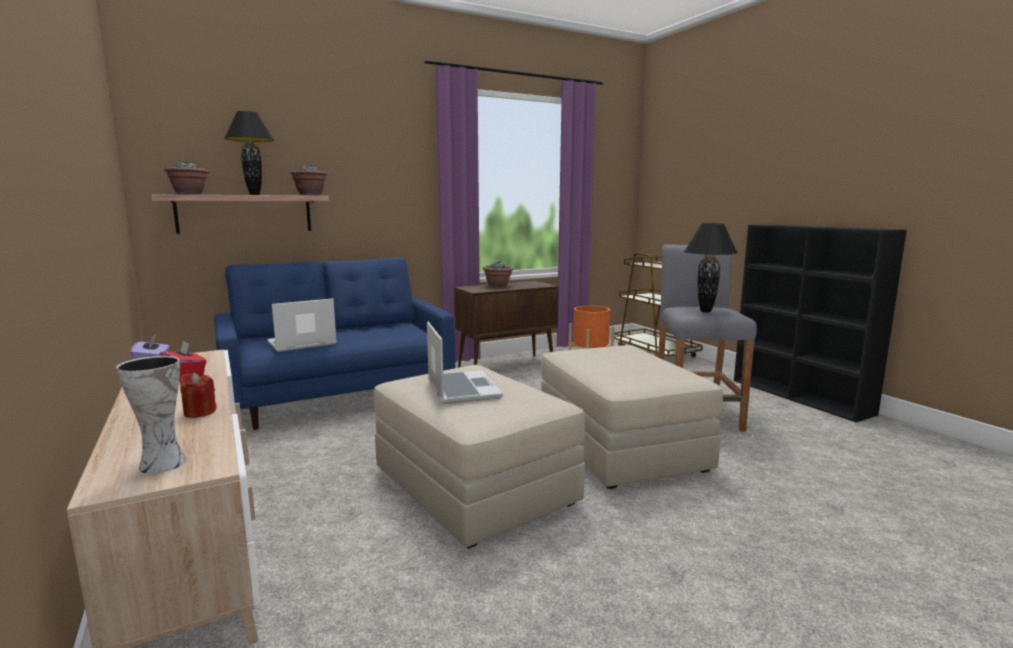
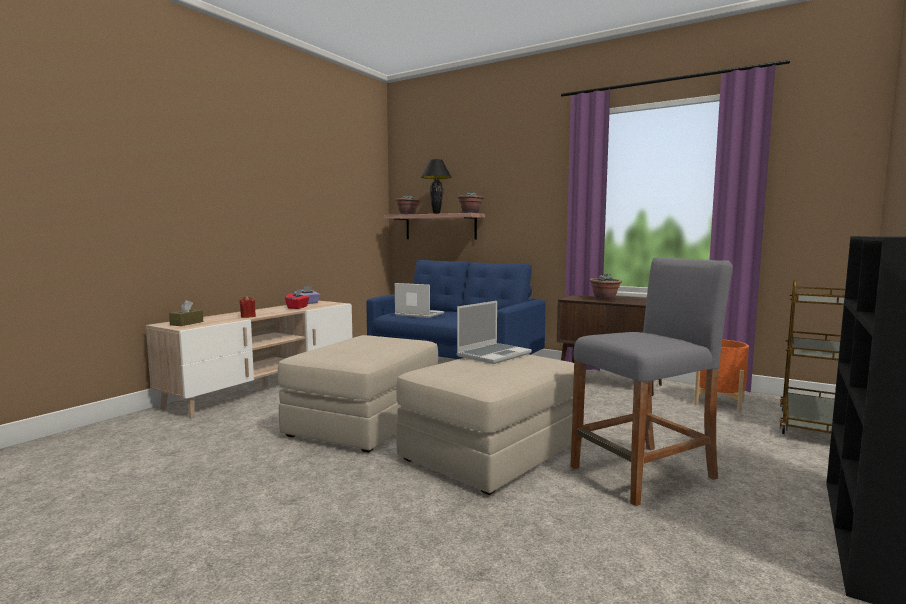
camera: 60 degrees right, 5 degrees down
vase [116,356,186,474] -> brown tissue box [169,300,203,326]
laptop [427,322,503,404] -> laptop moved to [456,301,532,364]
black table lamp [684,223,738,312] -> none

